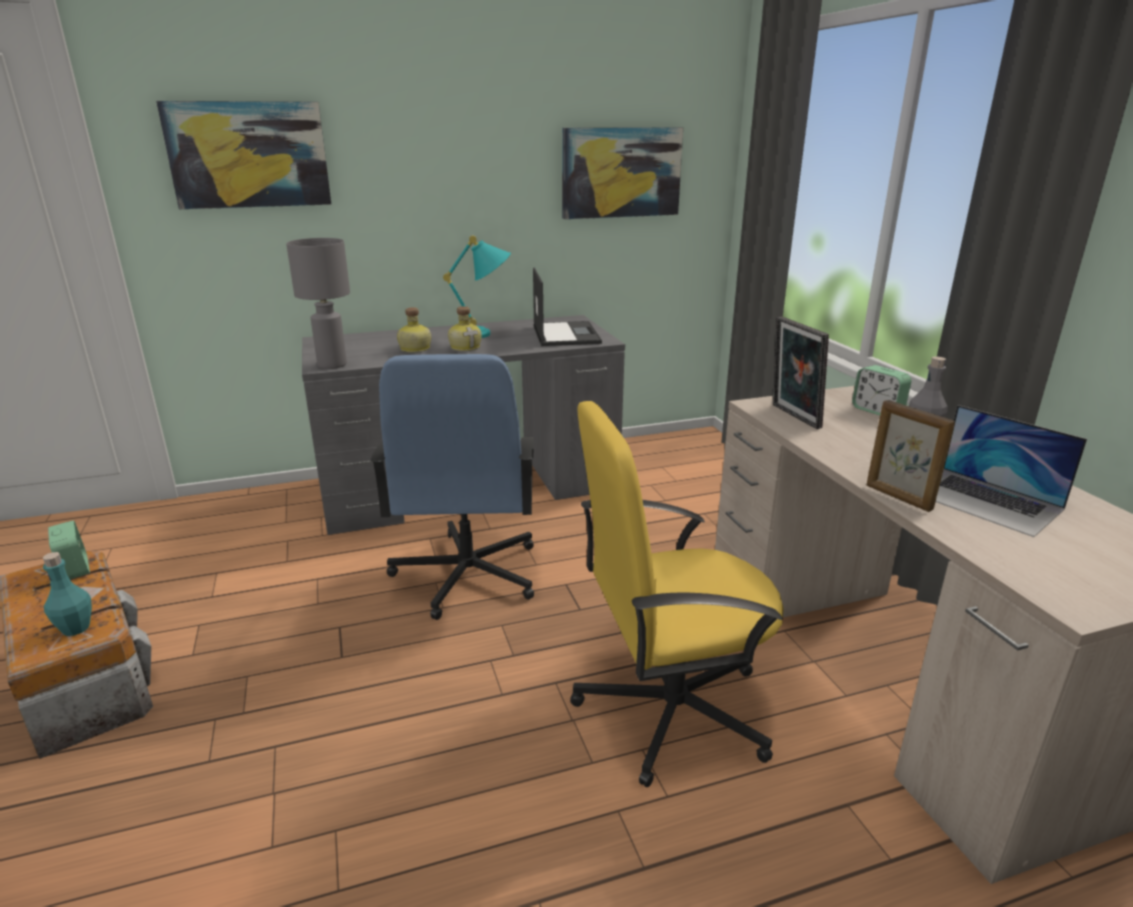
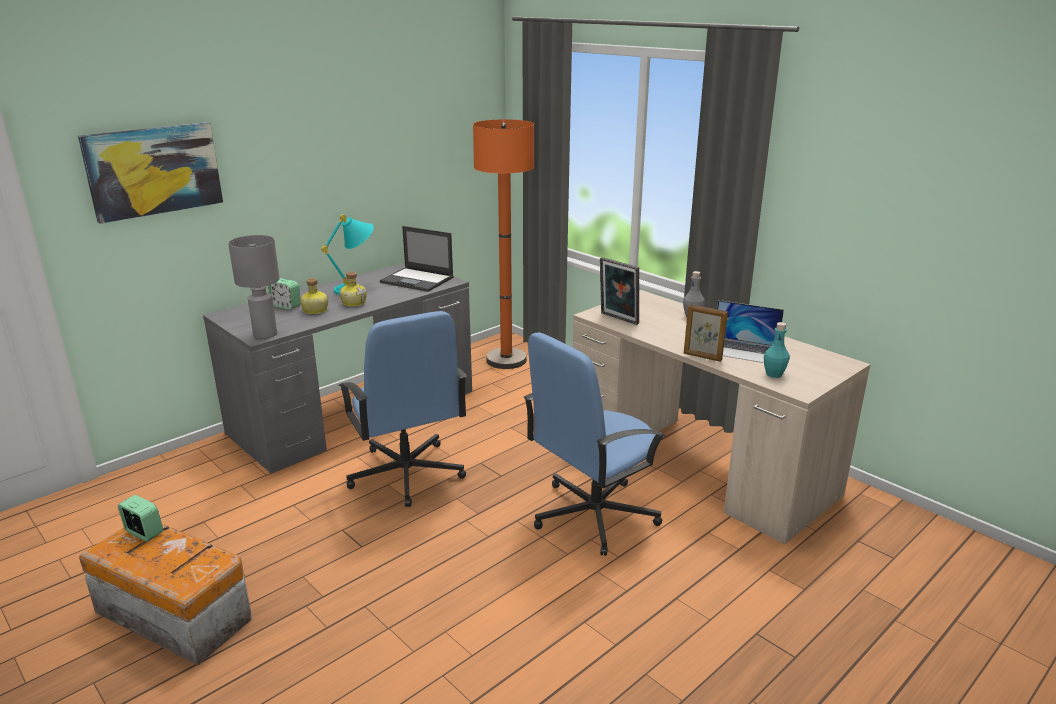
camera: 25 degrees left, 0 degrees up
turquoise bottle [43,552,92,636] -> turquoise bottle moved to [764,322,790,378]
laptop [533,268,602,346] -> laptop turned 150 degrees clockwise [380,226,454,292]
picture [562,127,683,219] -> none
yellow office chair [570,401,783,787] -> blue office chair [524,332,666,556]
alarm clock [852,365,912,415] -> alarm clock moved to [268,278,301,310]
none -> orange floor lamp [473,119,534,369]

